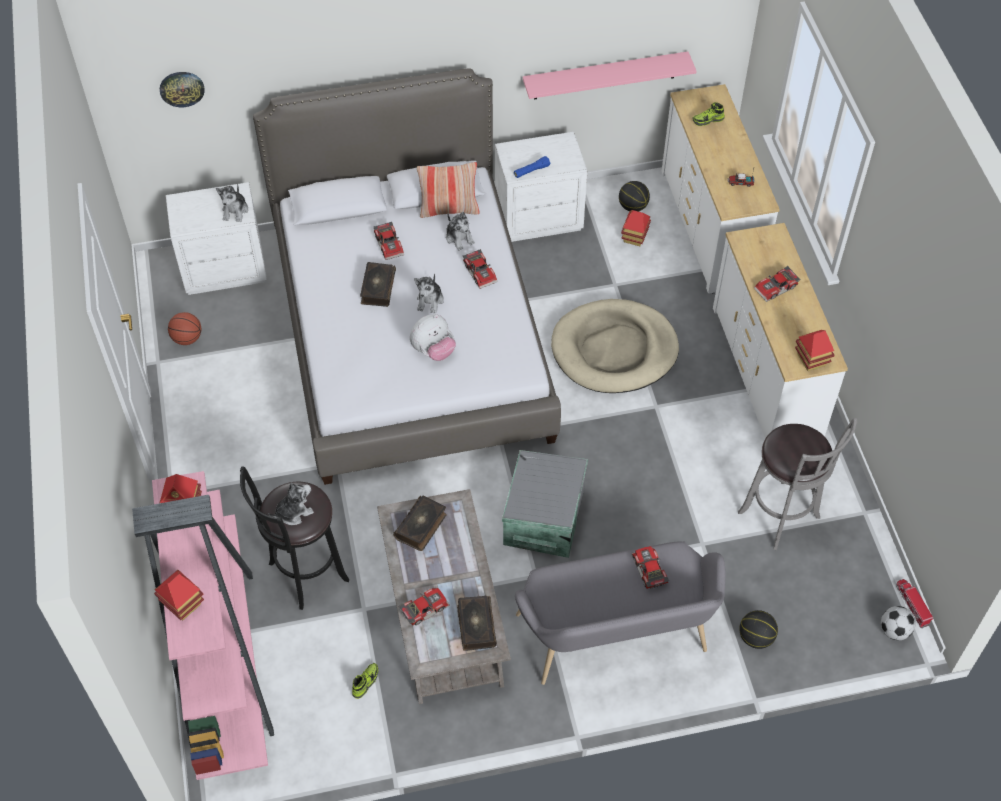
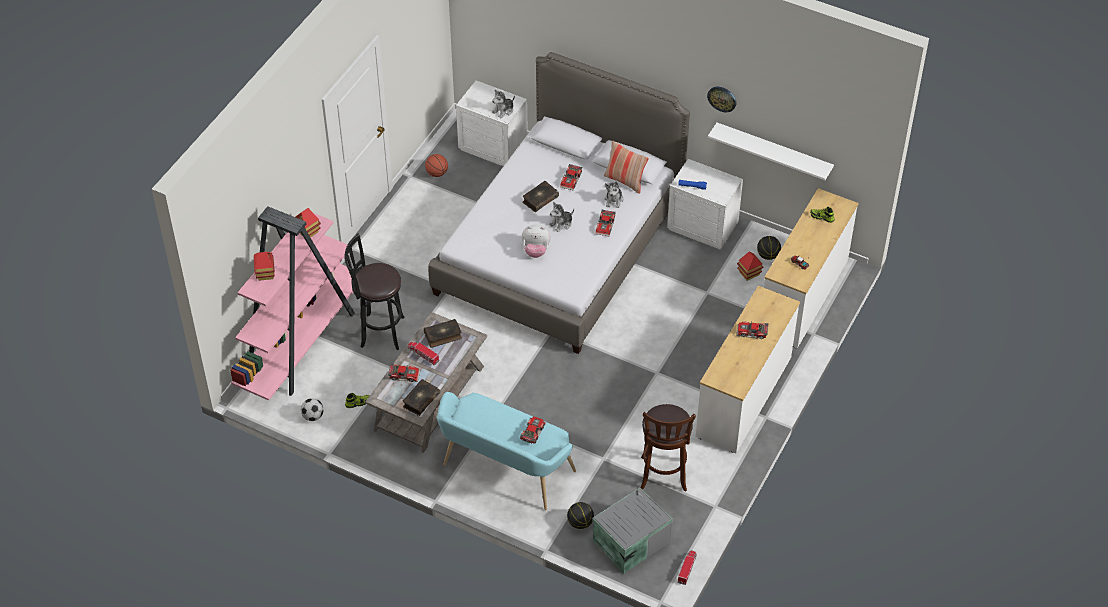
camera: 40 degrees right, 5 degrees down
wall clock [160,72,205,107] -> wall clock moved to [707,87,736,112]
plush toy [269,482,314,525] -> none
grey storage box [502,450,588,558] -> grey storage box moved to [592,488,673,574]
grey bench [515,541,726,685] -> turquoise bench [437,392,576,510]
pink shelf [523,51,696,99] -> white shelf [708,123,834,180]
beige dog bed [551,299,679,393] -> none
grey stool [738,418,858,550] -> brown stool [641,404,696,492]
toy house [795,330,835,371] -> none
football [881,606,915,640] -> football moved to [301,398,323,421]
none -> toy truck [408,341,439,365]

